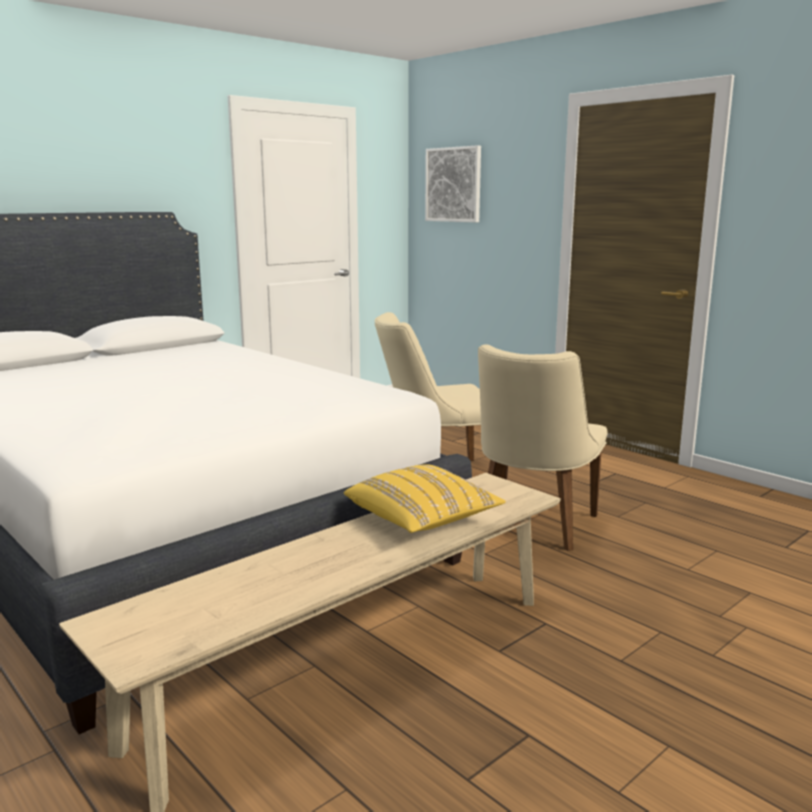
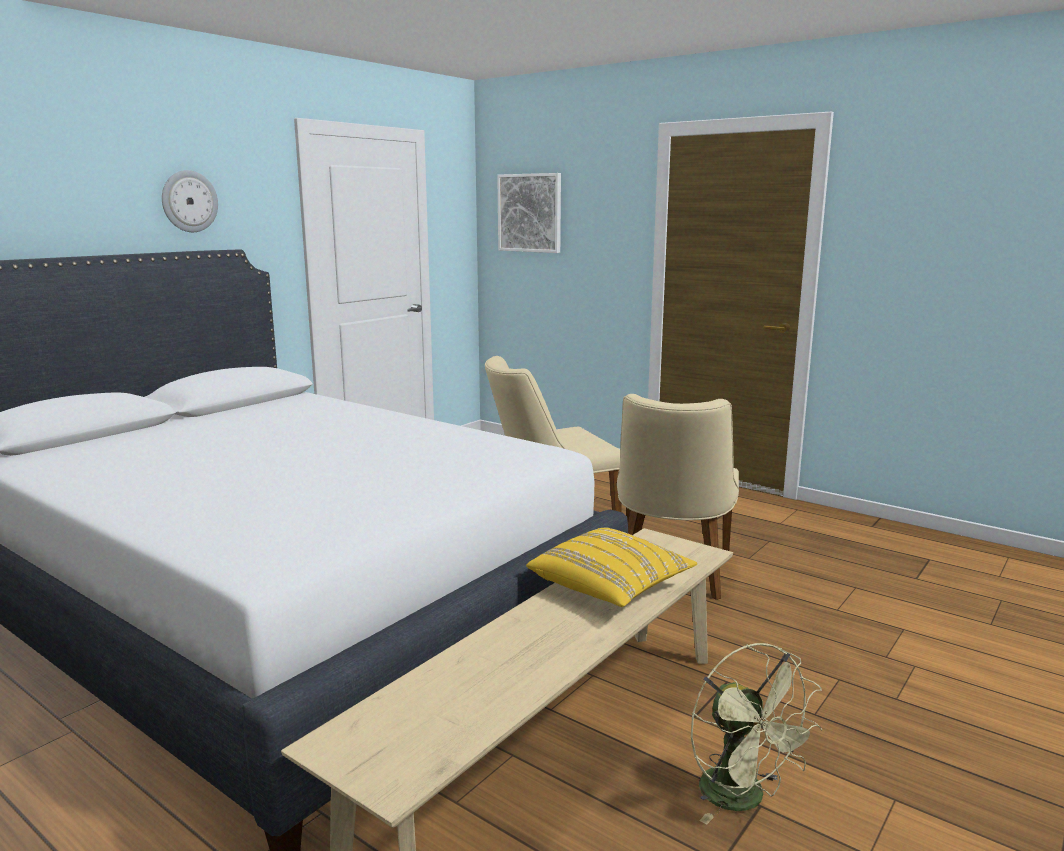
camera: 10 degrees left, 0 degrees up
none -> wall clock [162,170,218,232]
none -> green fan [691,643,823,825]

